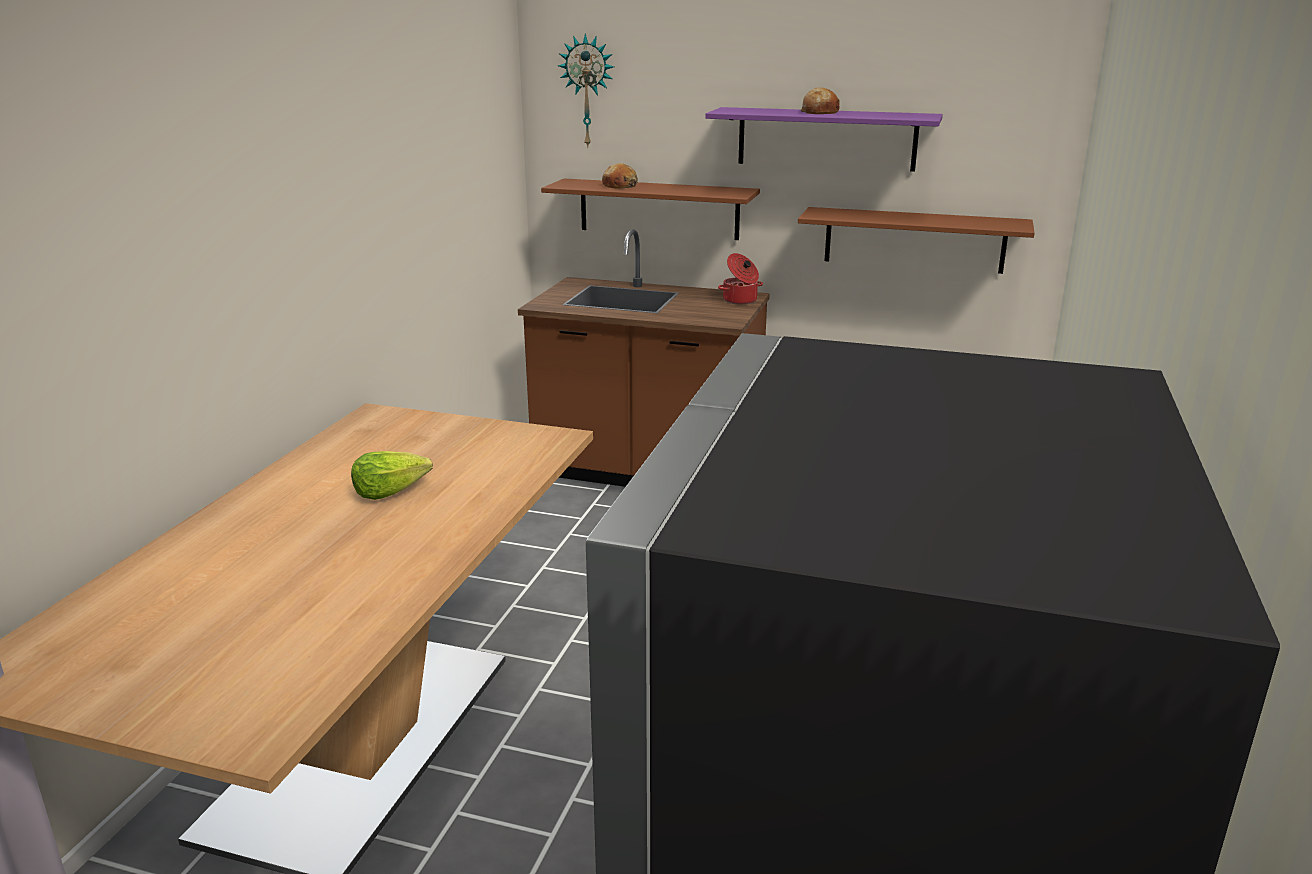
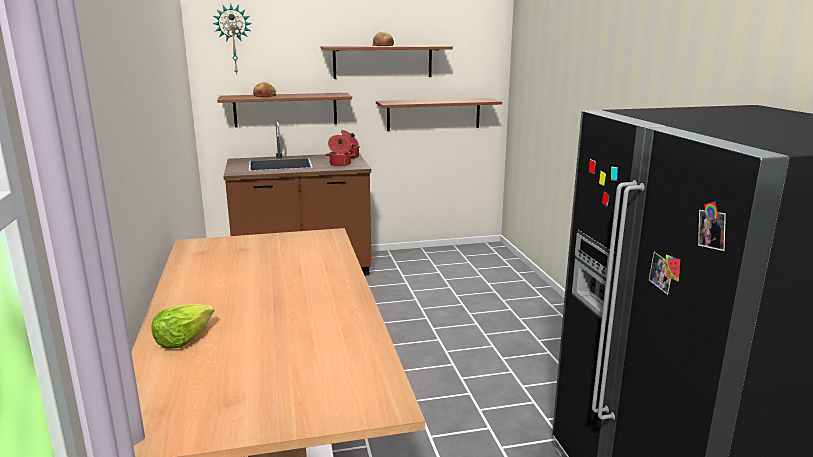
camera: 30 degrees left, 5 degrees down
lettuce [351,451,433,500] -> lettuce moved to [152,304,214,349]
purple shelf [705,107,943,172] -> brown shelf [321,45,453,79]
none -> cooking pot [325,135,355,166]

